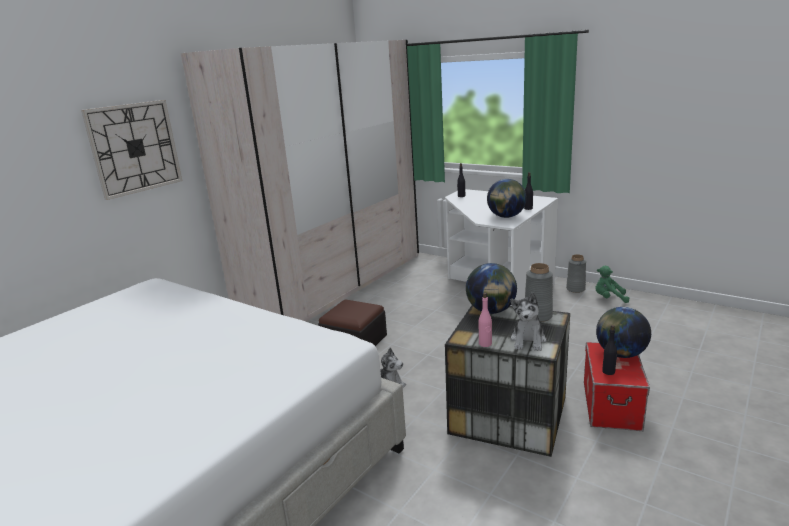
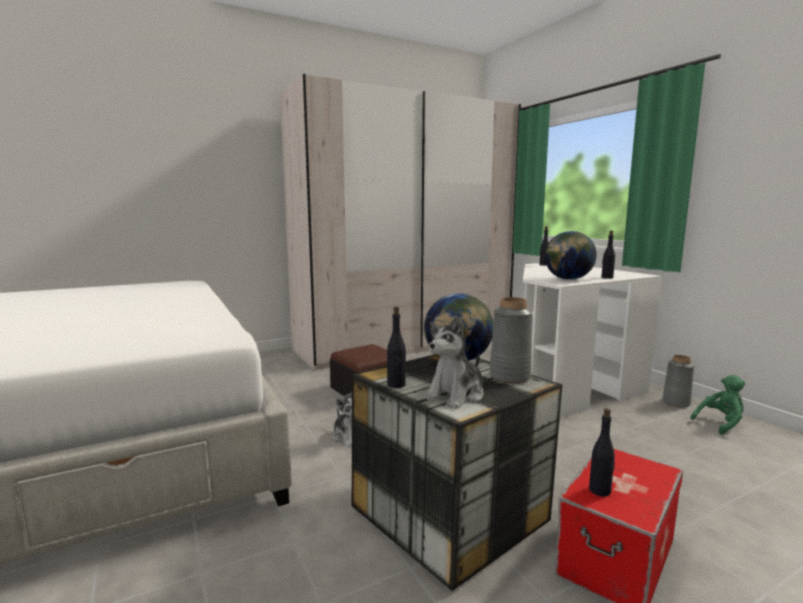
camera: 25 degrees right, 10 degrees down
wall clock [81,100,182,200] -> none
pink bottle [479,293,492,347] -> black bottle [387,307,406,388]
green plush toy [596,266,629,303] -> green plush toy turned 120 degrees clockwise [690,375,745,435]
globe [596,307,651,358] -> none

